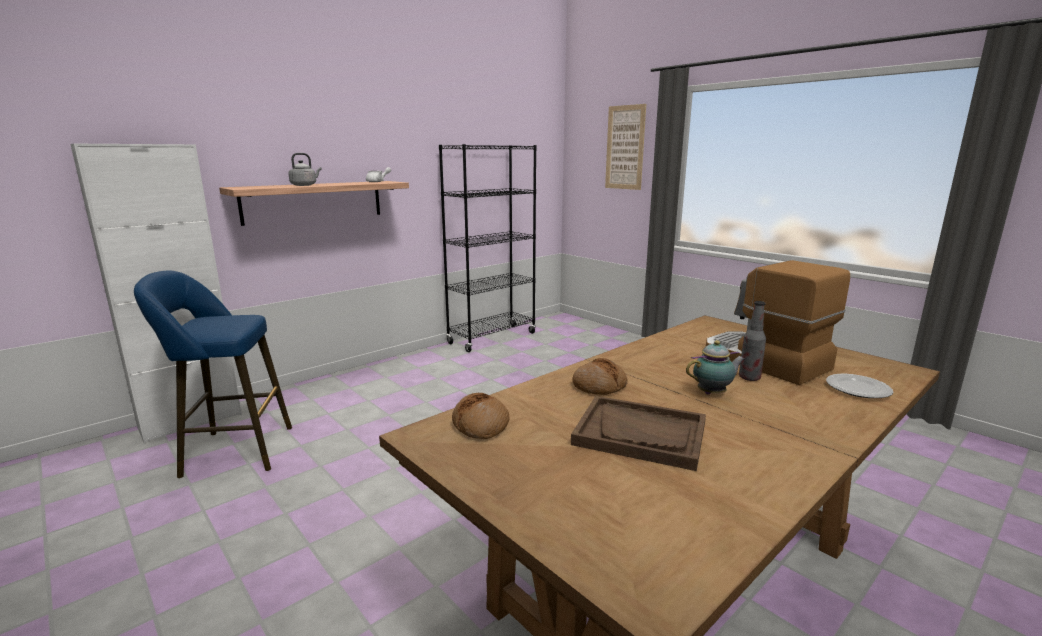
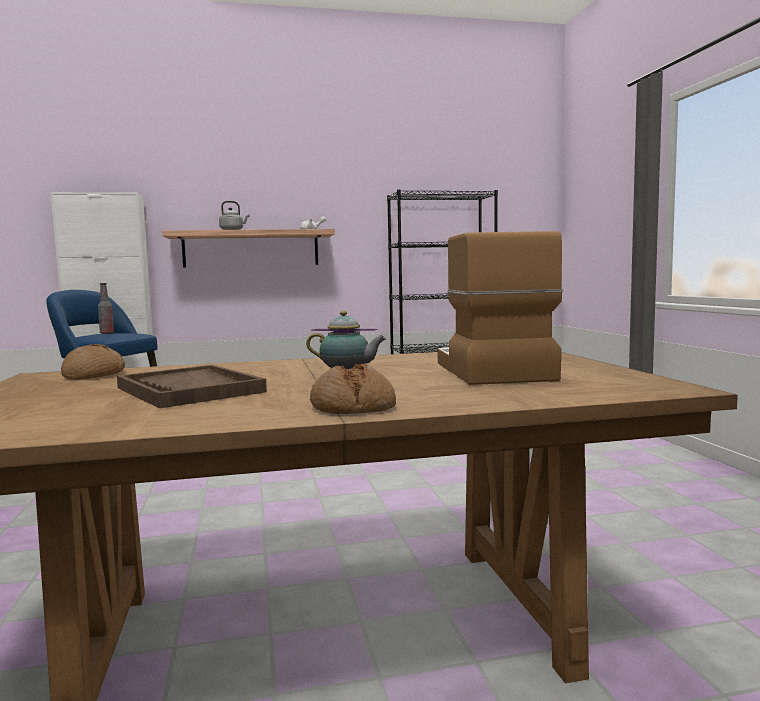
camera: 30 degrees right, 10 degrees down
bread [572,358,628,395] -> bread moved to [310,363,396,414]
picture [605,104,646,190] -> none
bottle [739,301,766,381] -> bottle moved to [98,283,114,334]
plate [826,374,893,398] -> none

